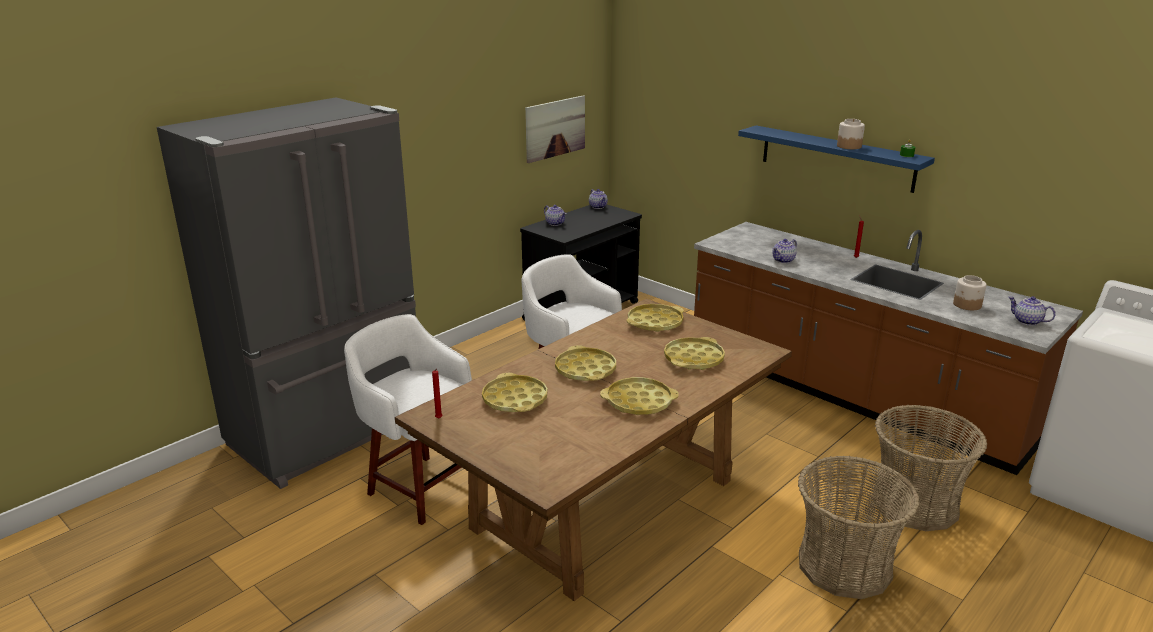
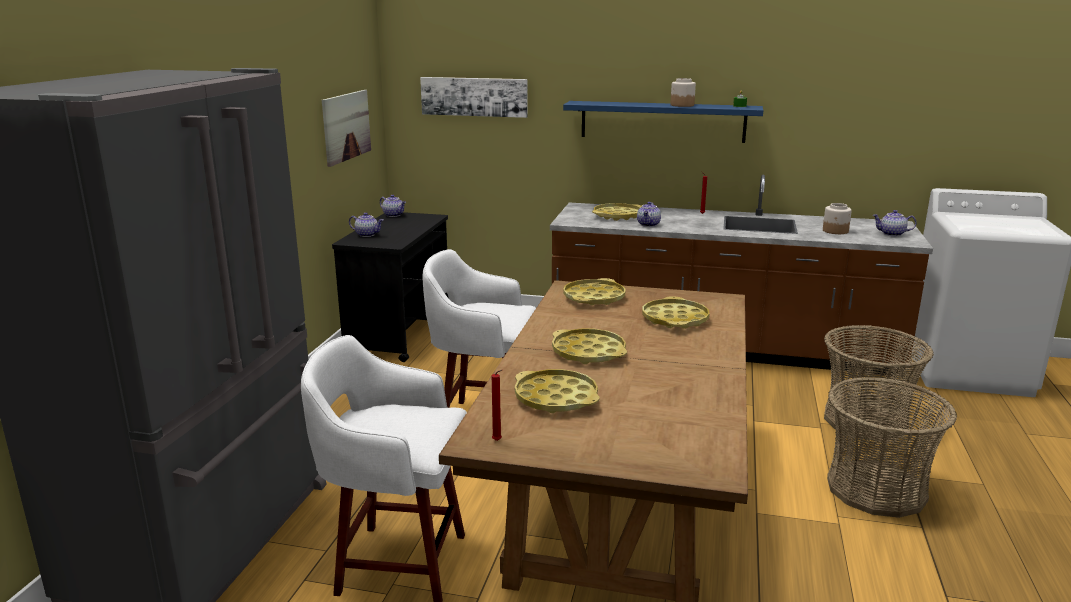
camera: 30 degrees left, 5 degrees down
yellow tray [600,377,679,415] -> yellow tray moved to [592,203,642,221]
none -> picture [420,77,528,118]

